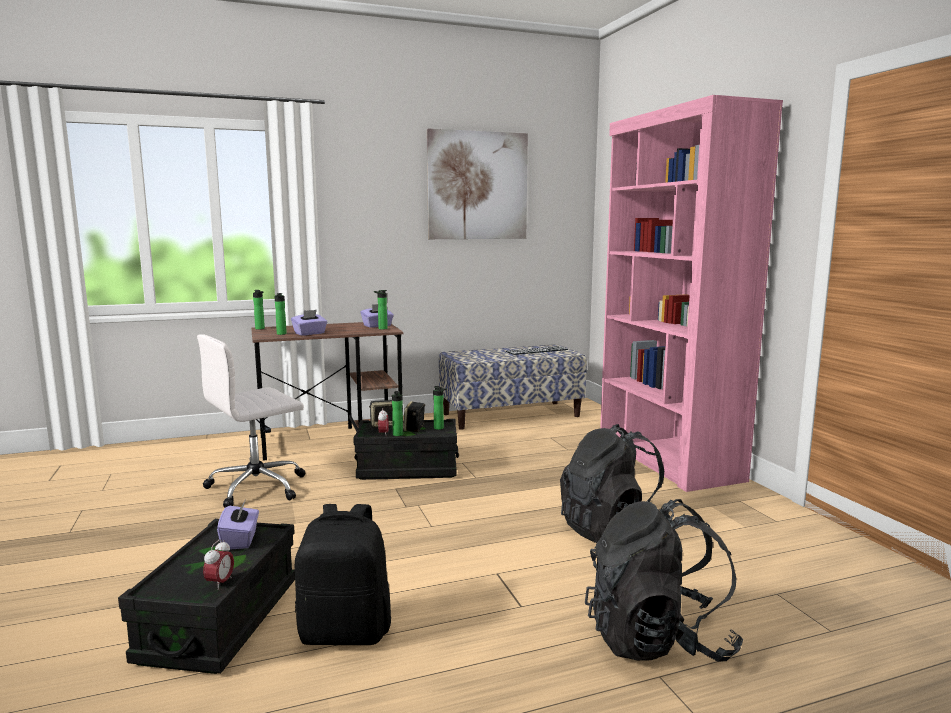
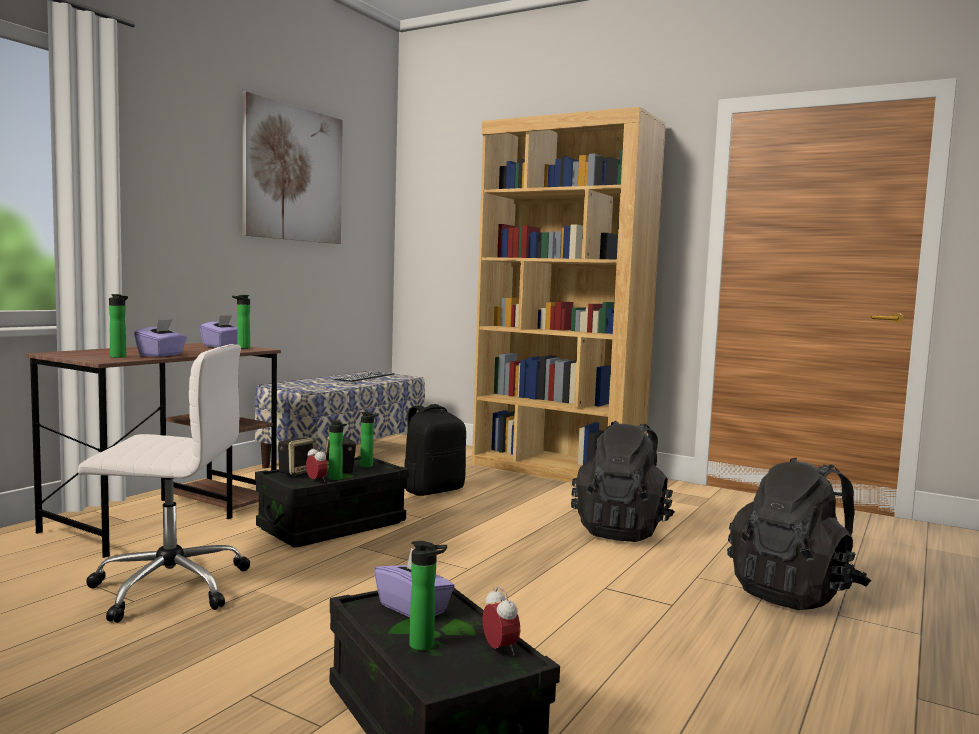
camera: 40 degrees left, 5 degrees down
white office chair [197,334,305,508] -> white office chair turned 105 degrees counterclockwise [78,344,250,623]
bottle [253,290,265,329] -> bottle moved to [409,541,447,650]
black backpack [295,504,391,645] -> black backpack moved to [404,404,466,496]
pink bookcase [600,95,783,492] -> brown bookcase [472,107,666,482]

